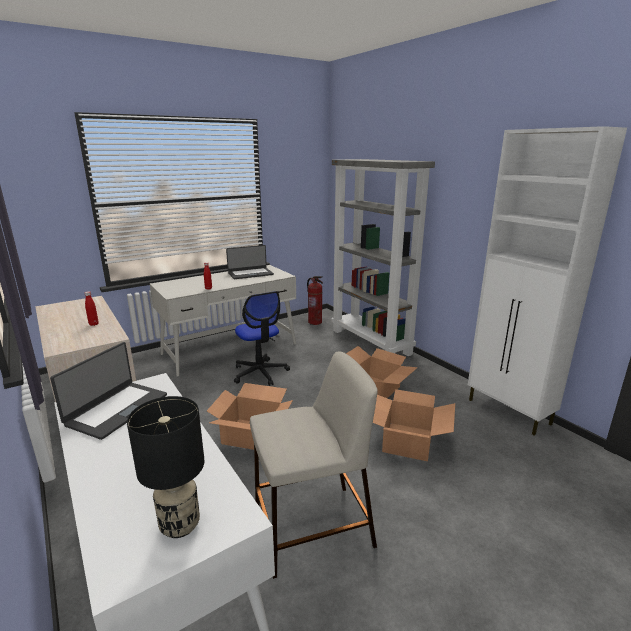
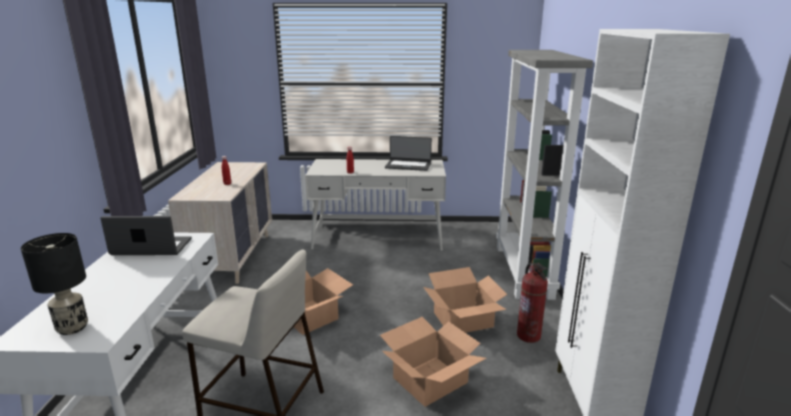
camera: 35 degrees right, 0 degrees up
laptop [50,342,167,440] -> laptop turned 150 degrees counterclockwise [100,216,192,255]
office chair [234,291,290,386] -> none
fire extinguisher [307,276,323,325] -> fire extinguisher moved to [517,263,548,343]

